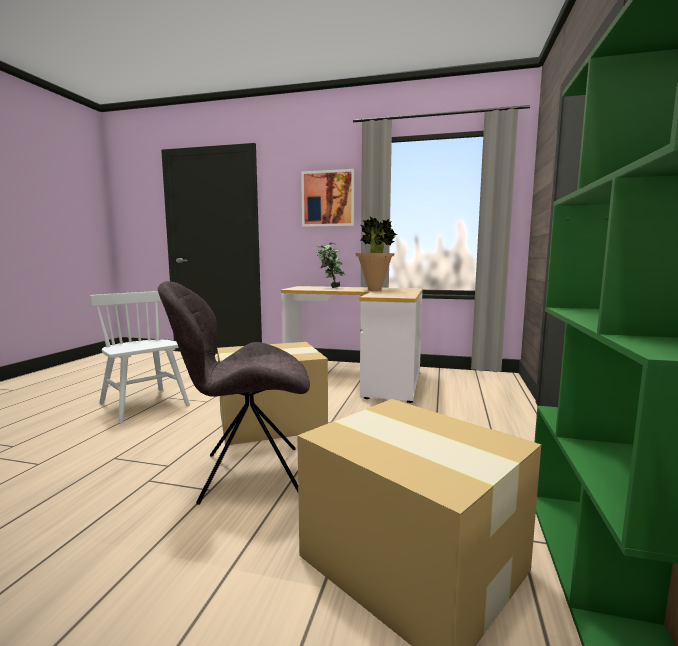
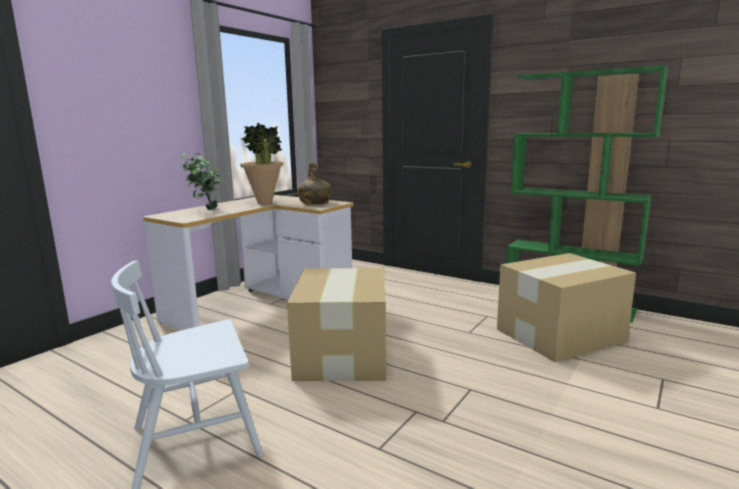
camera: 70 degrees left, 5 degrees up
grey chair [158,281,310,505] -> none
picture [301,169,355,227] -> none
none -> green bottle [297,163,332,204]

